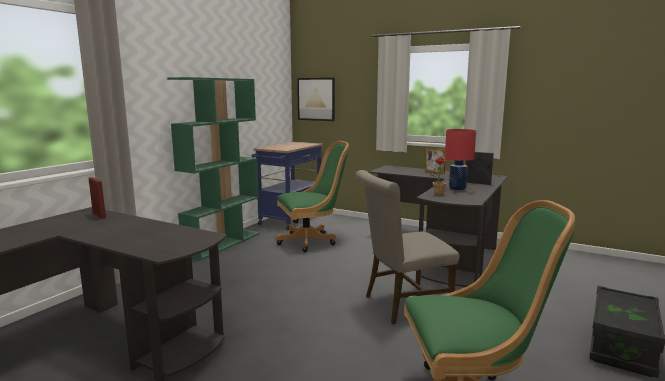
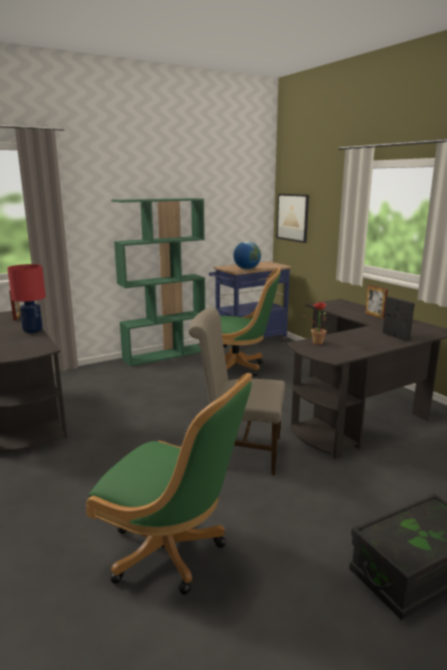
camera: 30 degrees right, 5 degrees up
red table lamp [445,129,476,190] -> red table lamp moved to [7,264,46,333]
none -> globe [233,241,261,269]

